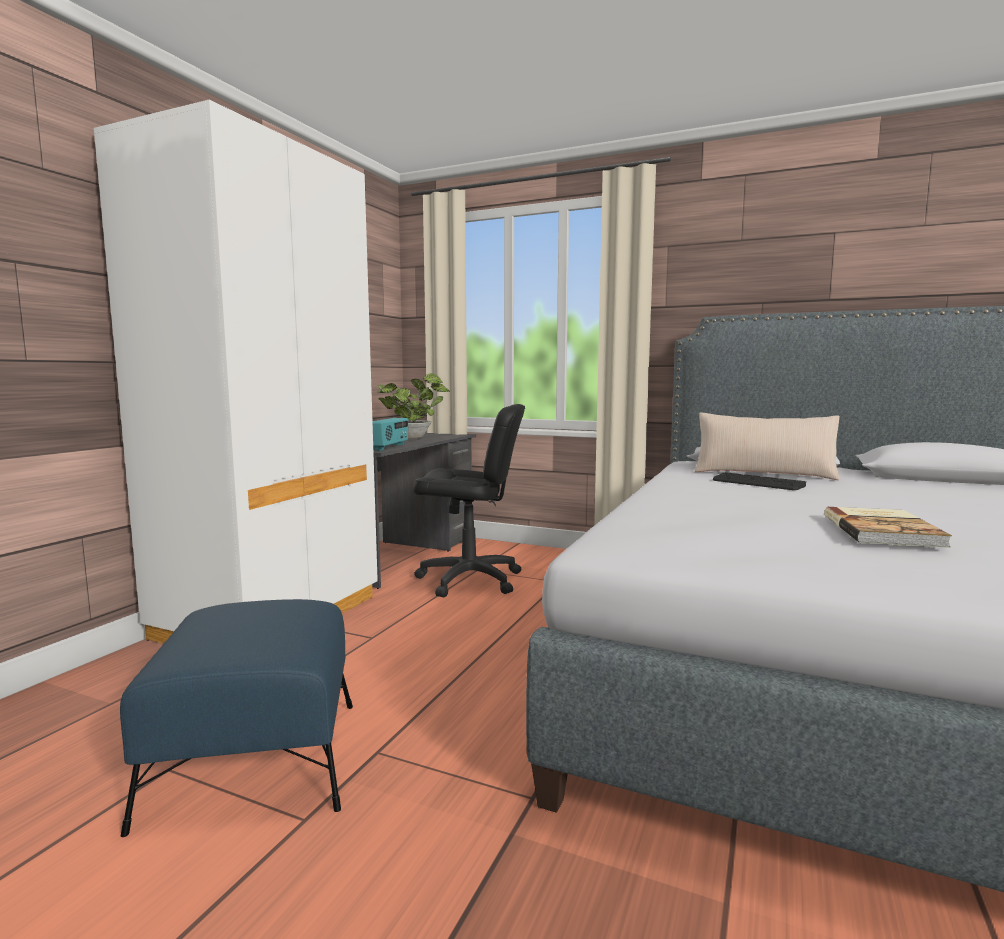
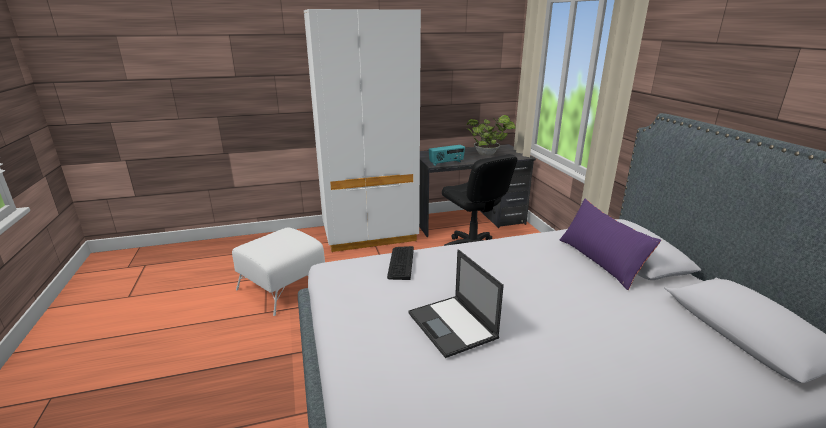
camera: 50 degrees right, 15 degrees up
blue ottoman [120,599,353,837] -> white ottoman [232,227,325,316]
beige pillow [695,412,839,480] -> purple pillow [560,199,661,290]
keyboard [713,472,806,490] -> keyboard moved to [387,246,414,280]
book [824,507,952,548] -> laptop [408,249,504,358]

